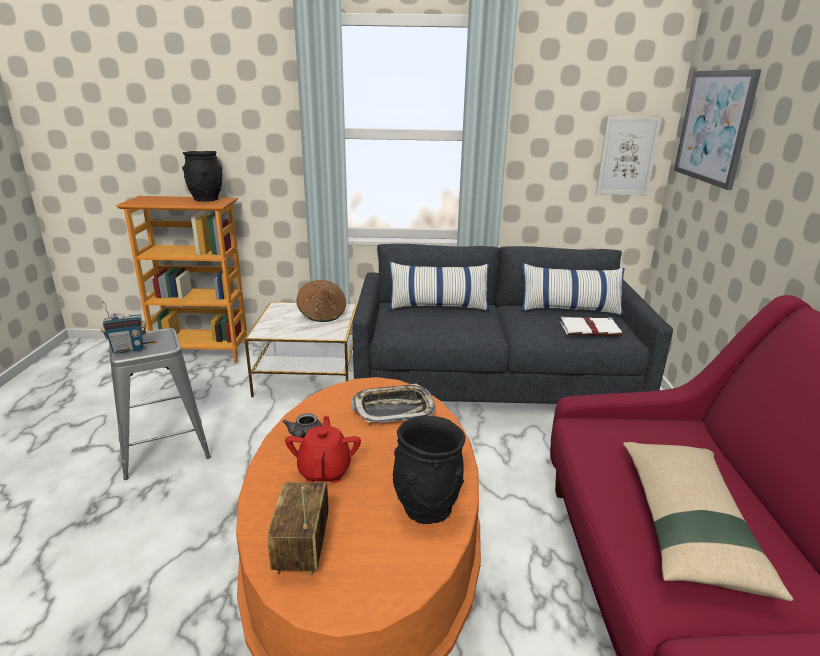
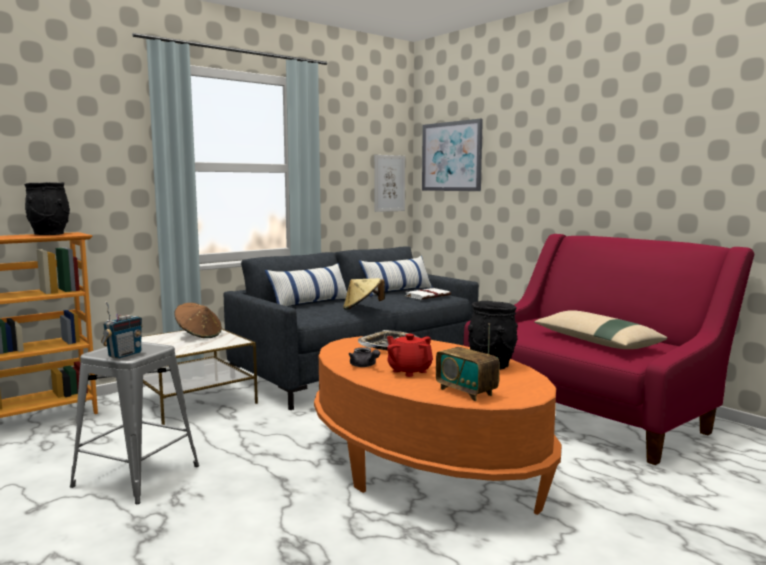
camera: 40 degrees left, 15 degrees down
none -> beige hat [343,278,385,310]

